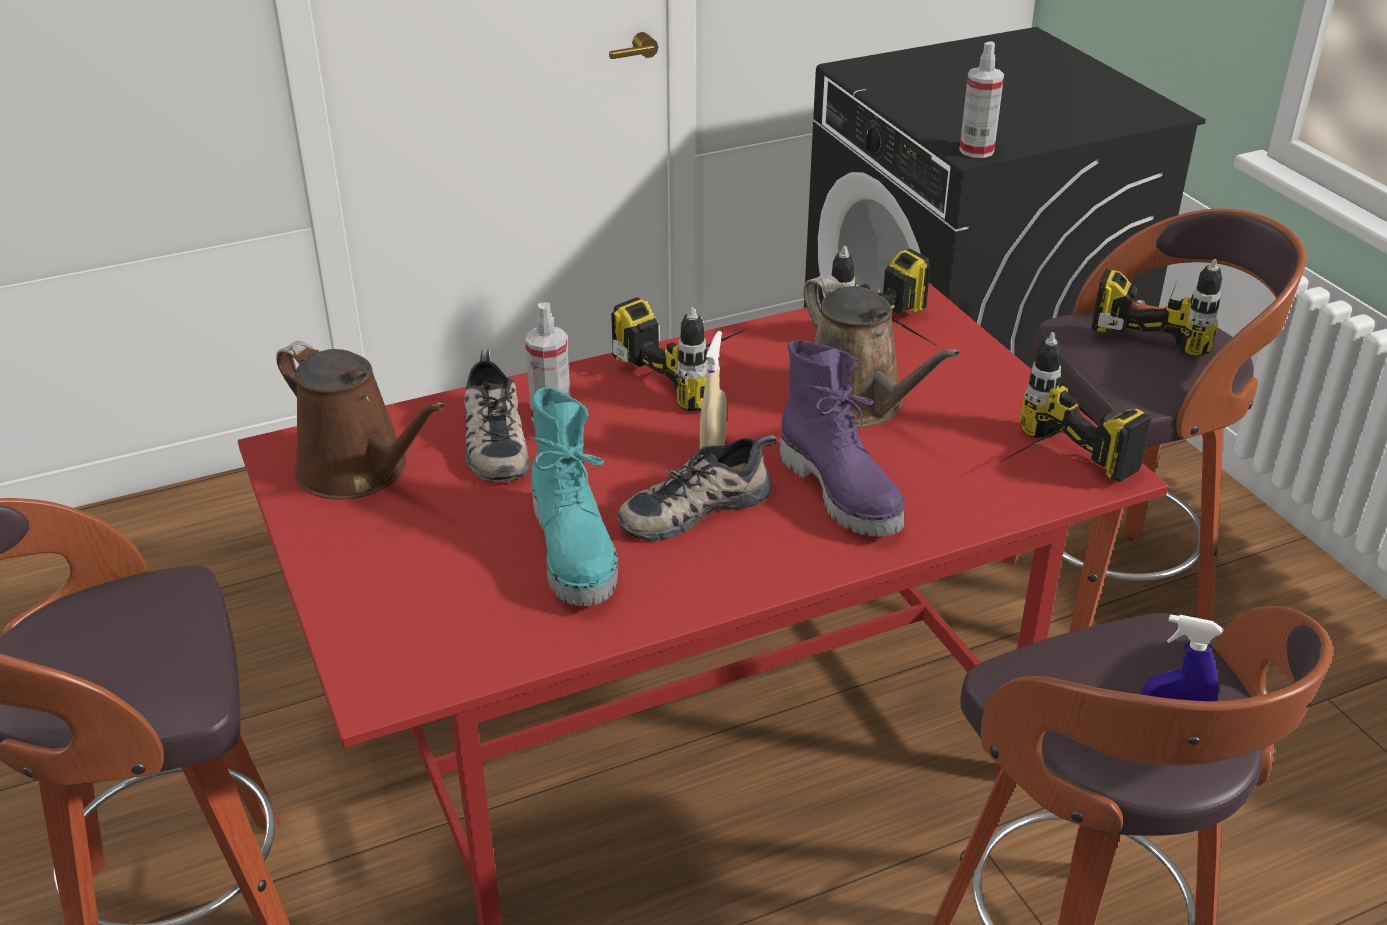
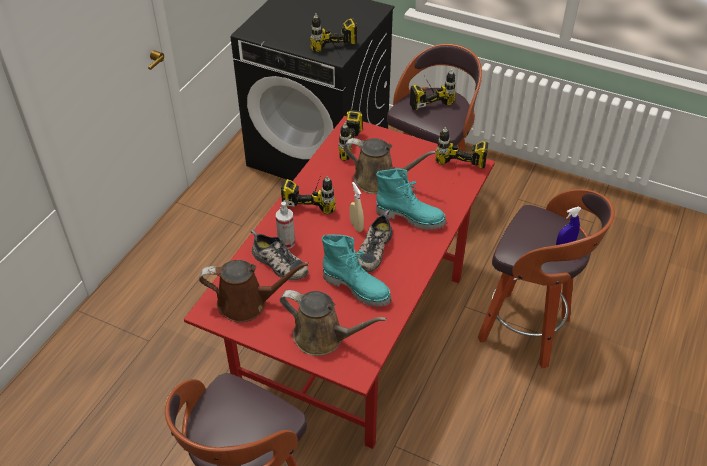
camera: 40 degrees left, 10 degrees up
purple boot [780,340,904,537] -> turquoise boot [376,169,446,230]
spray bottle [959,41,1004,158] -> power drill [310,13,357,52]
none -> brown watering can [280,290,387,356]

